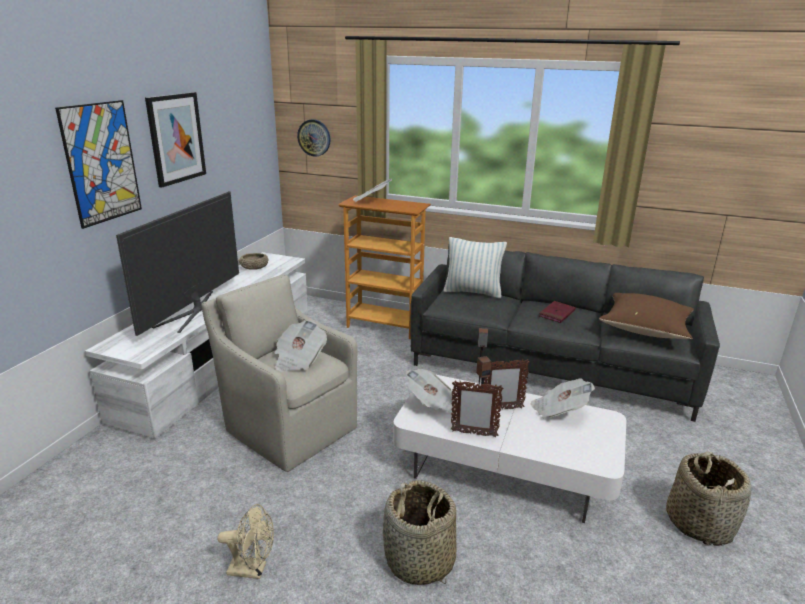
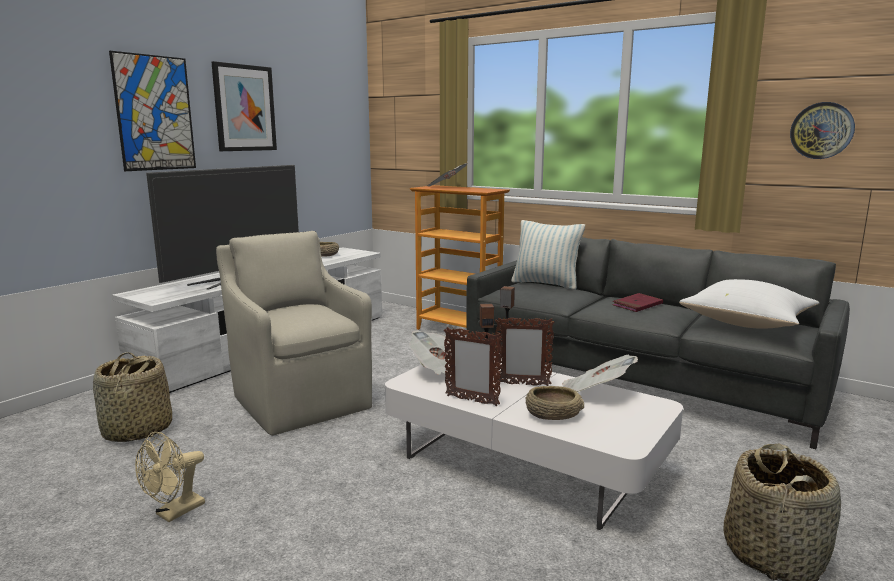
camera: 15 degrees right, 10 degrees down
beige fan [217,504,274,579] -> beige fan turned 105 degrees clockwise [135,432,205,522]
newspaper [274,320,327,372] -> none
wall clock [297,119,331,157] -> wall clock moved to [790,102,855,159]
basket [383,480,456,585] -> basket moved to [93,352,172,442]
brown pillow [599,293,694,339] -> white pillow [679,279,820,329]
none -> beige bowl [525,386,584,420]

